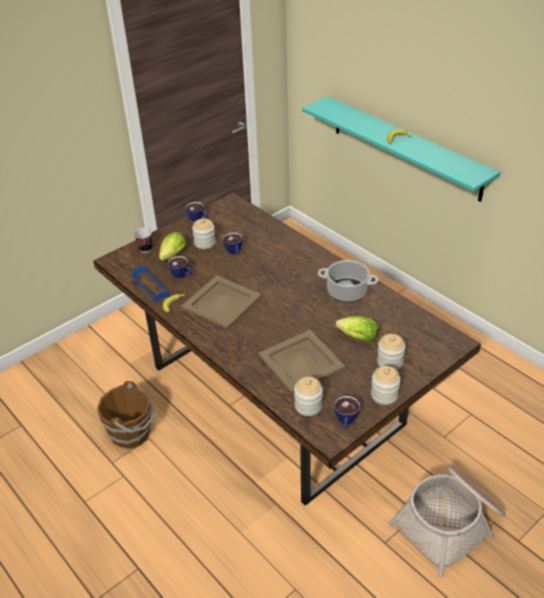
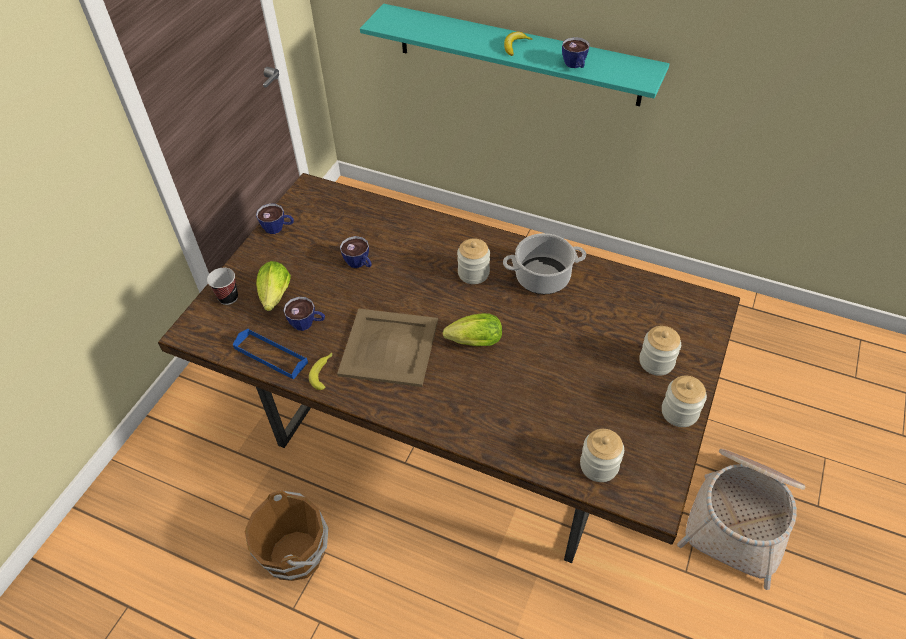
camera: 25 degrees left, 10 degrees up
jar [192,218,216,249] -> jar moved to [457,238,490,284]
beige tray [258,330,346,394] -> none
cup [334,396,360,429] -> cup moved to [562,37,590,68]
lettuce [336,316,378,342] -> lettuce moved to [443,313,502,346]

